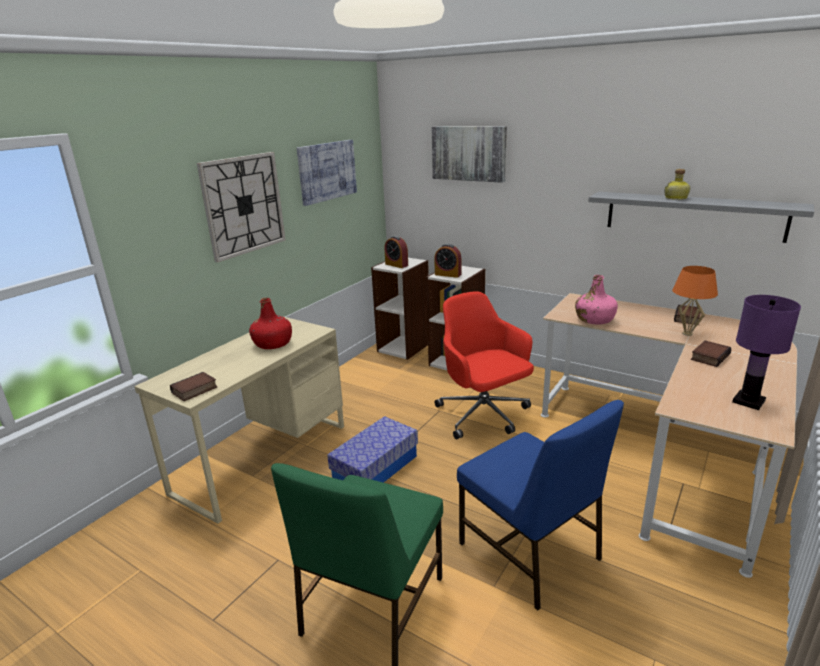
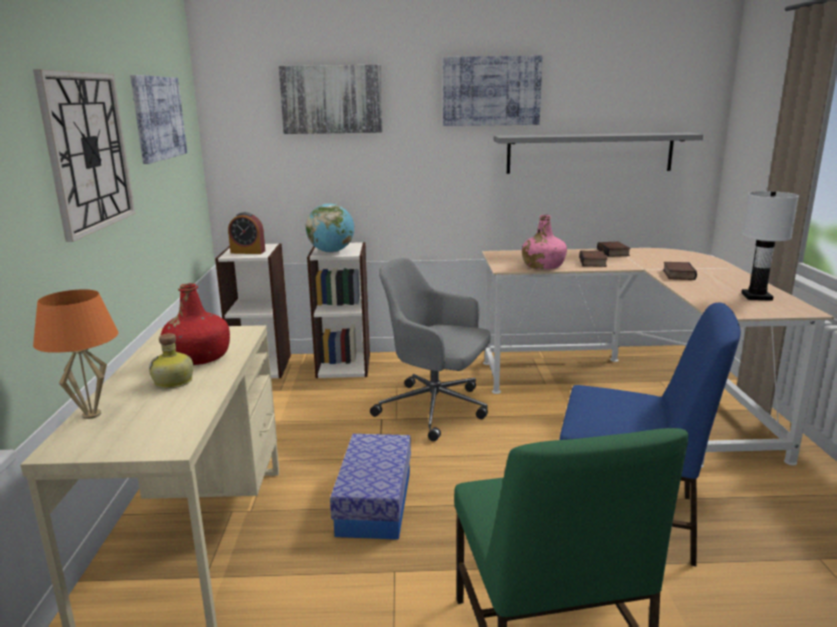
camera: 35 degrees left, 5 degrees down
book [170,372,217,401] -> book moved to [579,251,607,267]
alarm clock [434,244,461,278] -> globe [306,203,354,253]
red office chair [435,292,534,439] -> grey office chair [370,258,491,441]
bottle [664,169,690,200] -> bottle moved to [149,333,193,389]
orange table lamp [672,266,718,336] -> orange table lamp moved to [33,289,118,419]
purple table lamp [732,295,801,410] -> white table lamp [741,191,799,301]
none -> picture [443,55,542,126]

